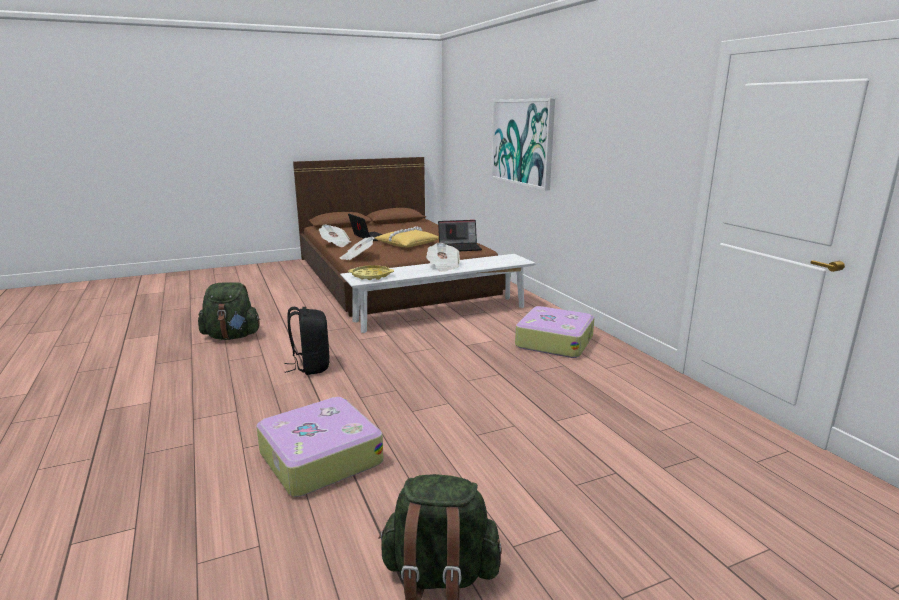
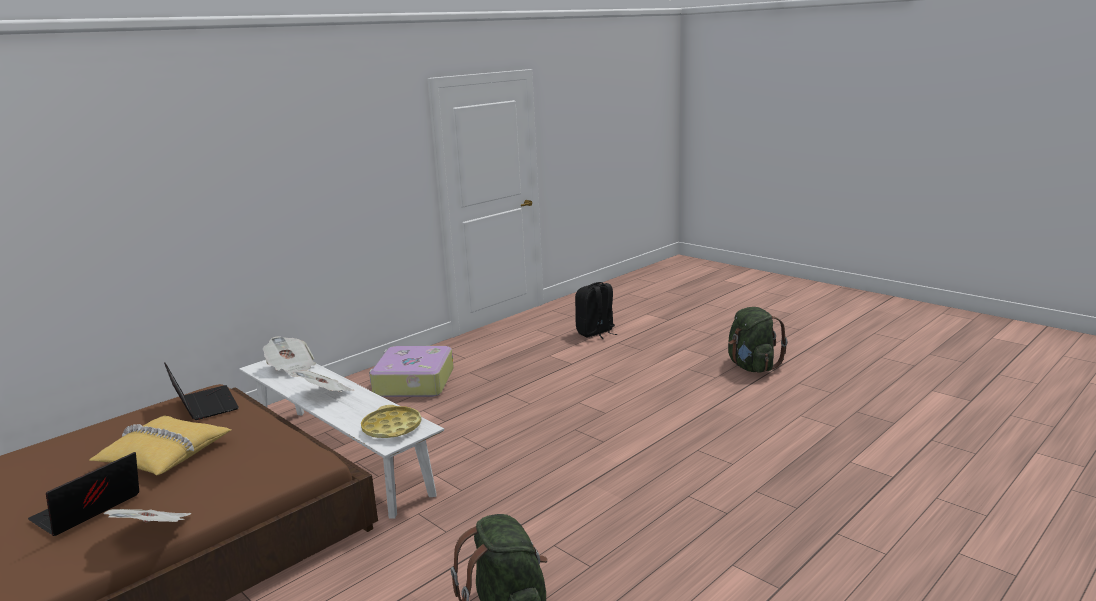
camera: 110 degrees left, 0 degrees up
suitcase [256,397,384,497] -> none
black backpack [284,307,329,375] -> black backpack moved to [575,282,617,339]
newspaper [339,237,374,260] -> newspaper moved to [263,336,316,377]
picture [491,98,555,191] -> none

